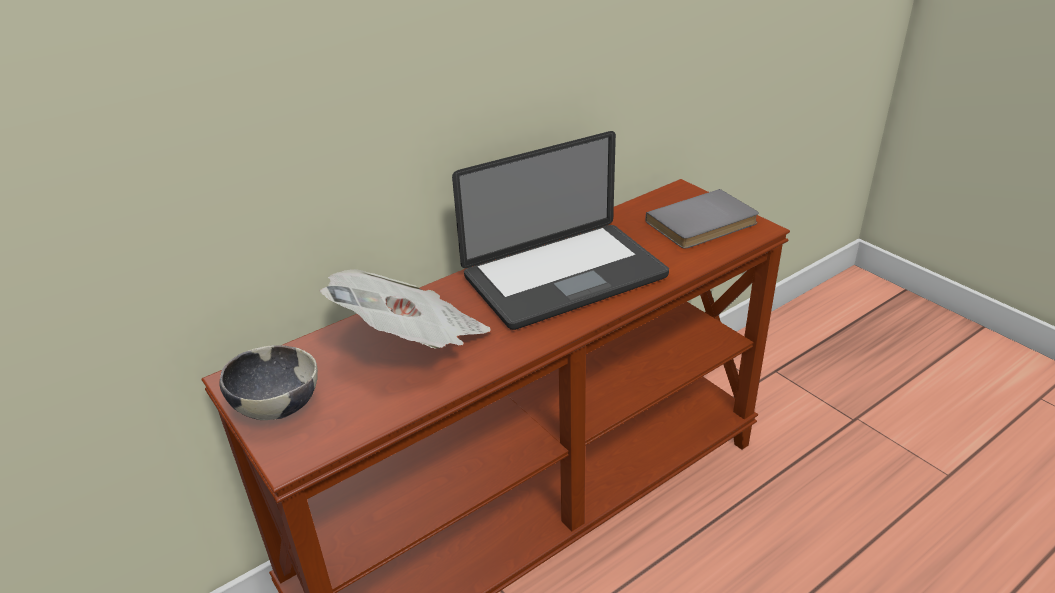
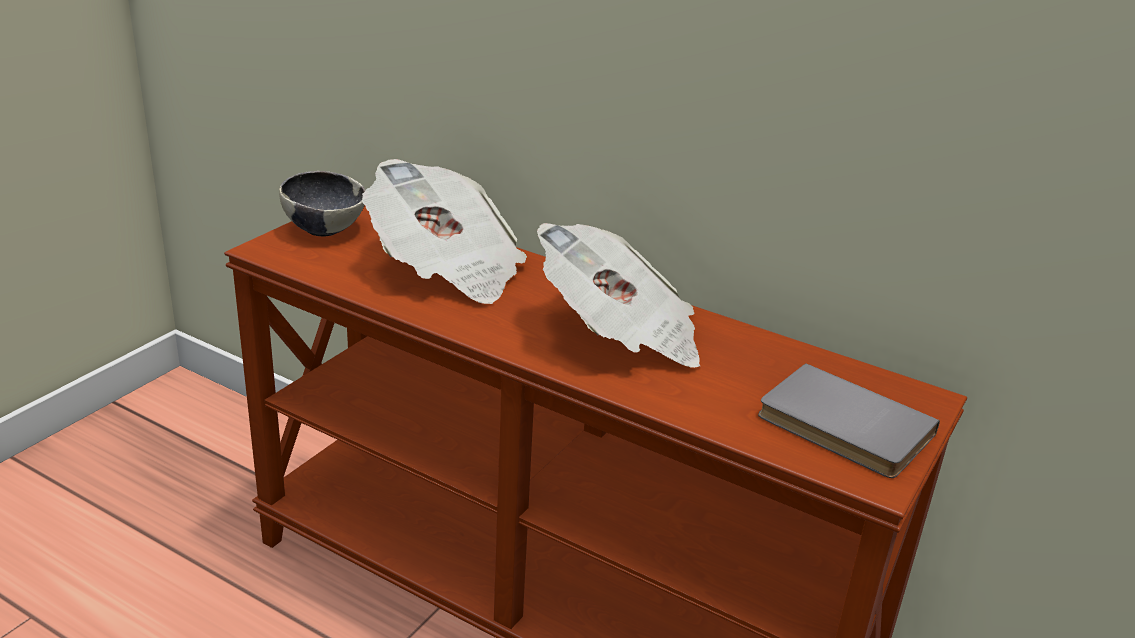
camera: 65 degrees right, 5 degrees down
laptop [452,131,669,330] -> newspaper [537,223,700,368]

